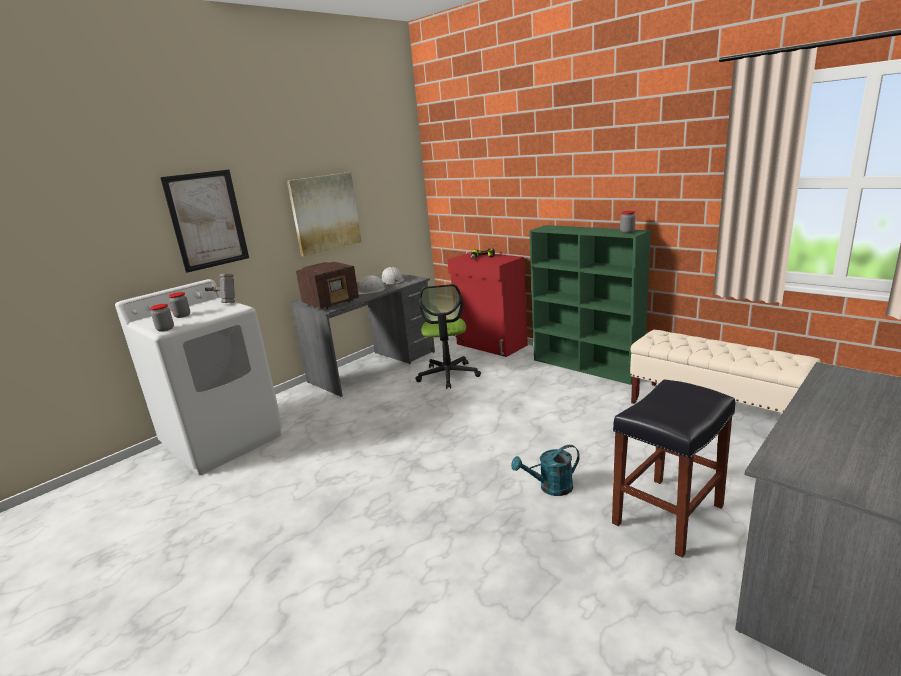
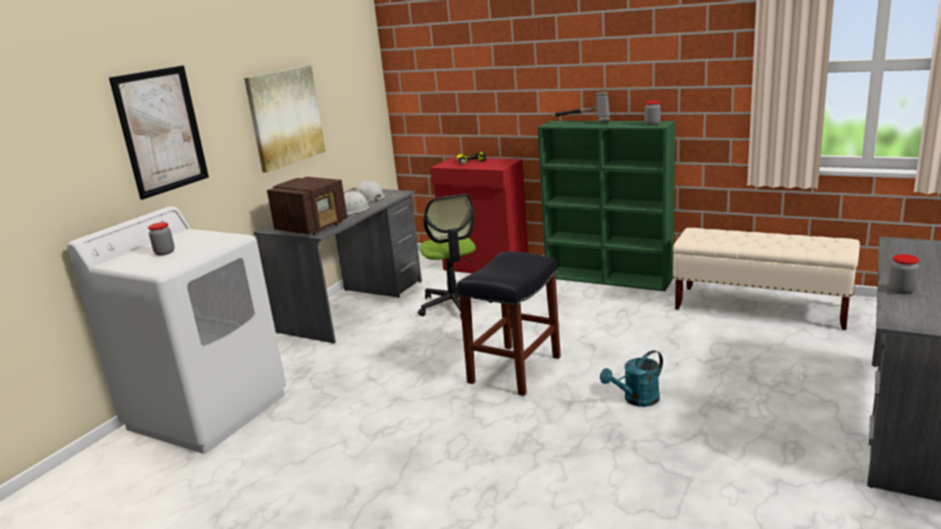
camera: 15 degrees left, 0 degrees up
jar [150,304,174,332] -> jar moved to [889,254,919,294]
hammer [205,274,235,303] -> hammer moved to [552,92,610,122]
black stool [612,379,735,558] -> black stool moved to [457,251,561,396]

